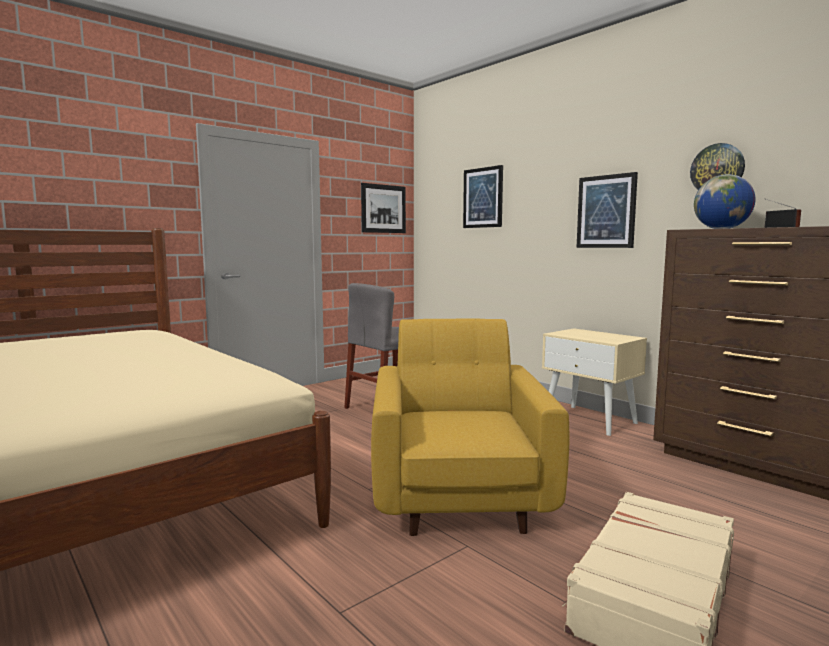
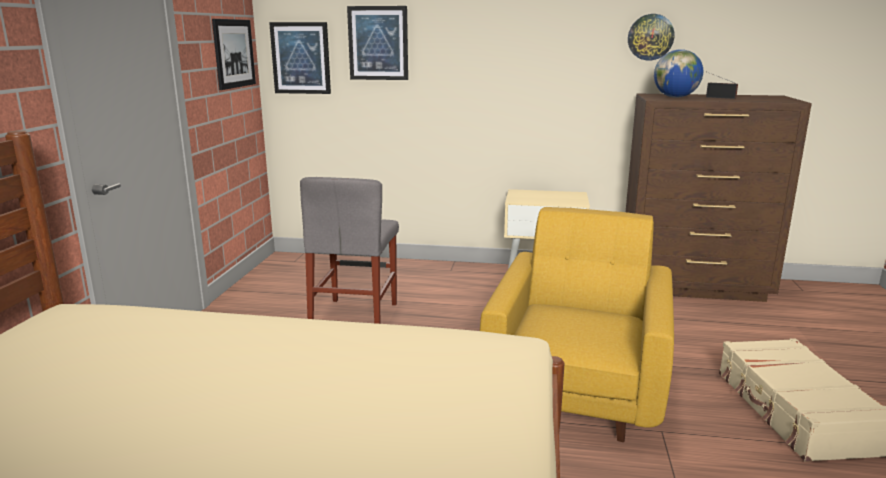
camera: 40 degrees left, 10 degrees up
yellow armchair [371,318,569,536] -> yellow armchair turned 60 degrees clockwise [480,207,674,442]
picture [577,172,638,248] -> picture moved to [269,22,331,94]

